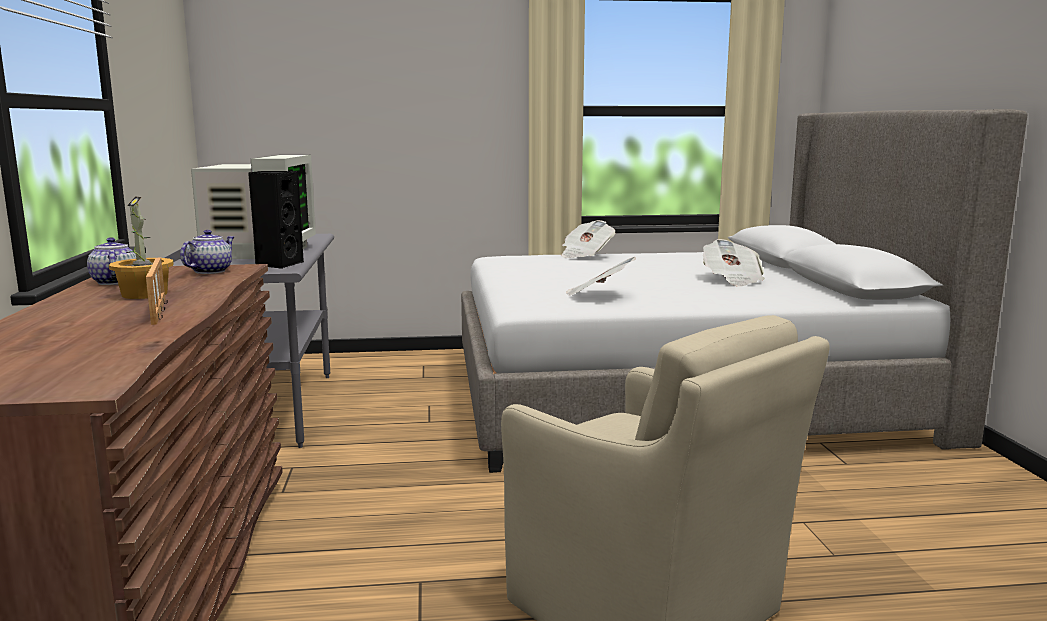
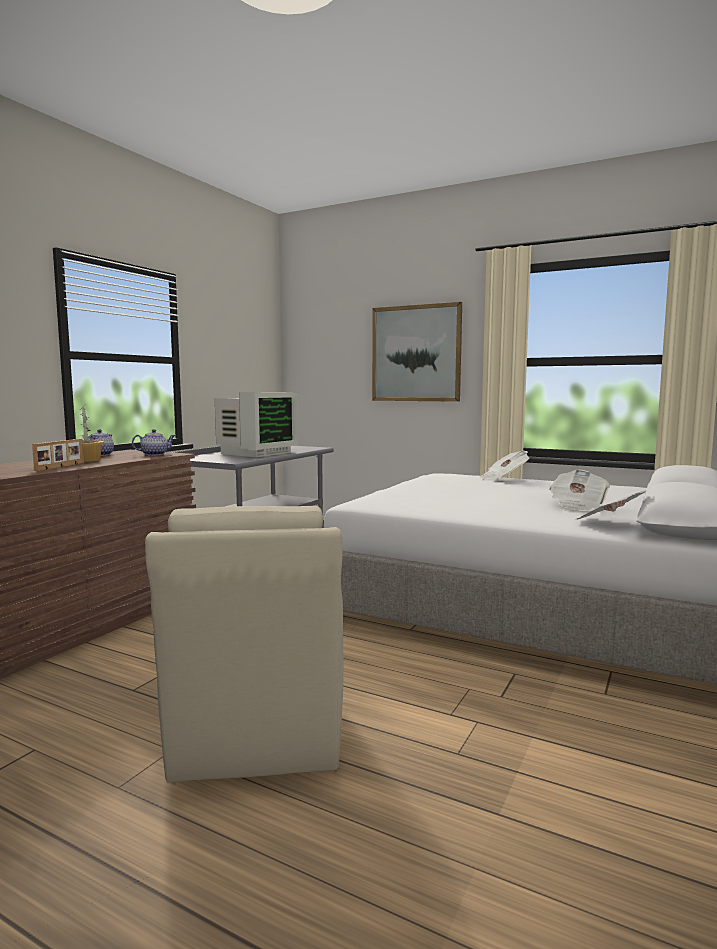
camera: 35 degrees right, 5 degrees down
black speaker [248,171,304,269] -> none
newspaper [566,257,636,296] -> newspaper moved to [575,490,646,520]
none -> picture [372,302,462,402]

